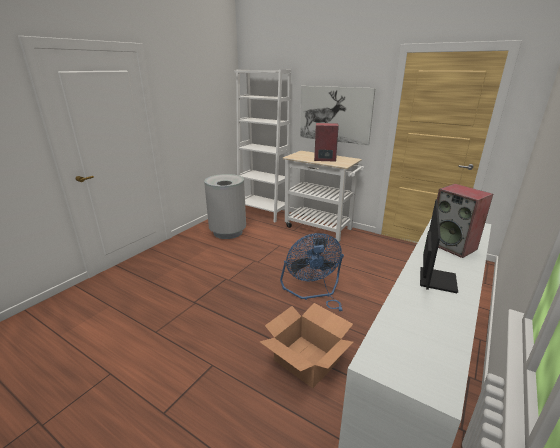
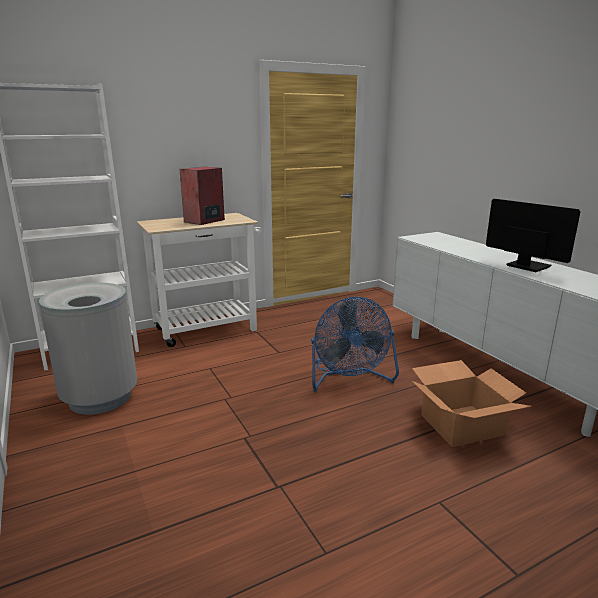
camera: 60 degrees left, 5 degrees down
blue fan [280,233,344,311] -> blue fan turned 120 degrees counterclockwise [311,297,399,392]
picture [300,86,376,145] -> none
speaker [437,184,493,258] -> none

